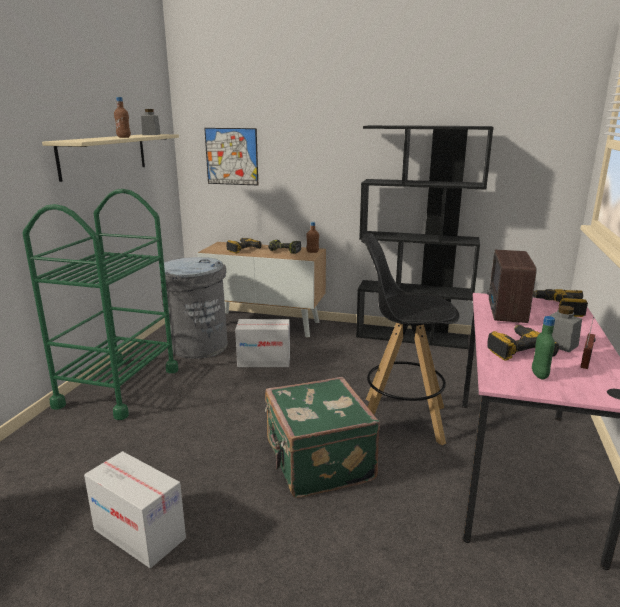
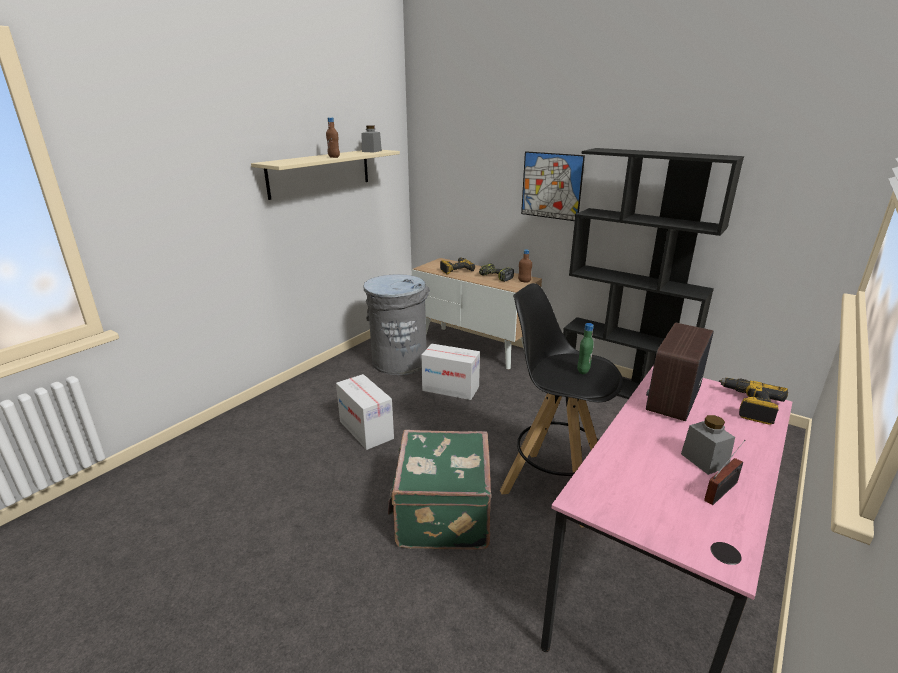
camera: 20 degrees right, 5 degrees up
green cart [22,189,178,420] -> none
cardboard box [84,451,186,568] -> cardboard box moved to [336,374,394,450]
picture [204,128,258,186] -> picture moved to [521,151,585,221]
power drill [488,325,559,361] -> none
green bottle [532,316,555,380] -> green bottle moved to [577,323,594,374]

